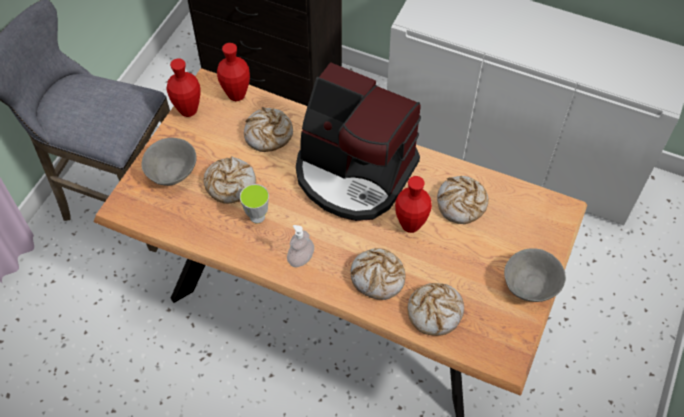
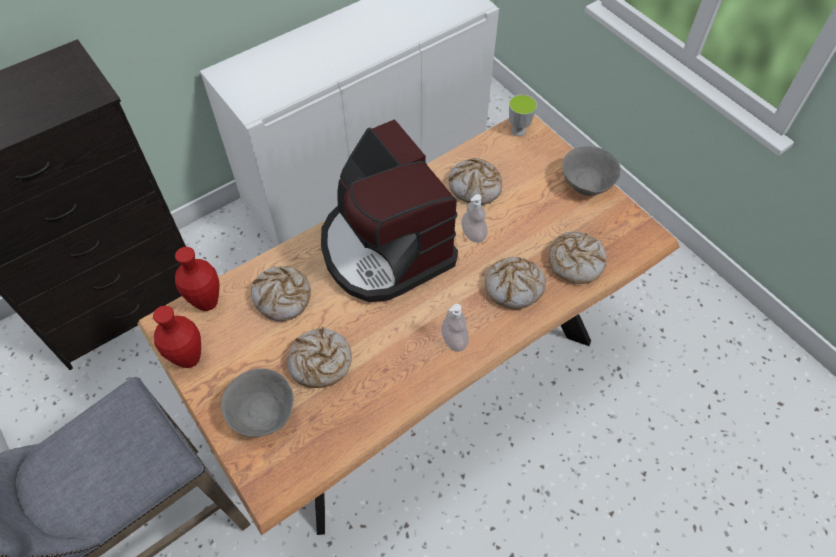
camera: 60 degrees left, 0 degrees up
cup [240,184,269,223] -> cup moved to [509,94,537,136]
coffee machine [296,62,421,221] -> coffee machine turned 90 degrees clockwise [321,119,458,302]
red vase [395,176,432,233] -> soap dispenser [461,194,488,243]

